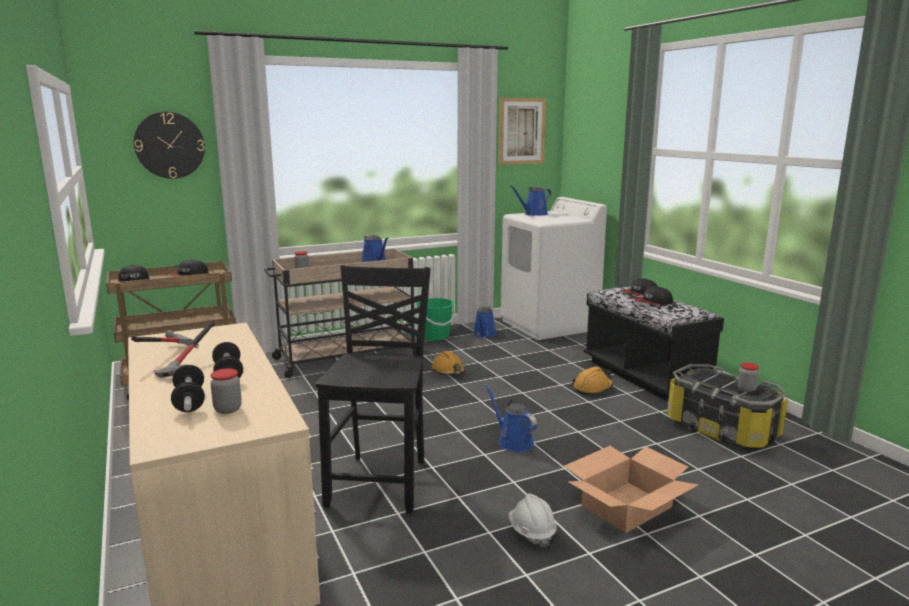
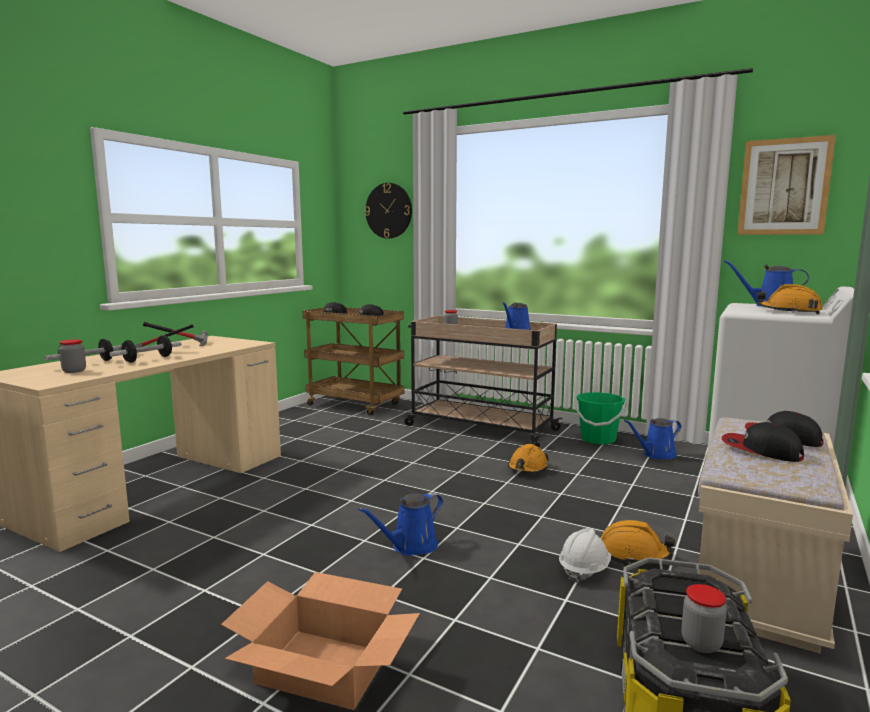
camera: 55 degrees right, 5 degrees down
black chair [316,265,431,513] -> none
blue watering can [485,384,537,452] -> blue watering can turned 150 degrees counterclockwise [358,492,443,556]
white hard hat [509,494,557,548] -> white hard hat moved to [559,528,611,583]
black bench [584,287,724,400] -> beige bench [698,418,853,654]
none -> orange hard hat [757,284,823,314]

